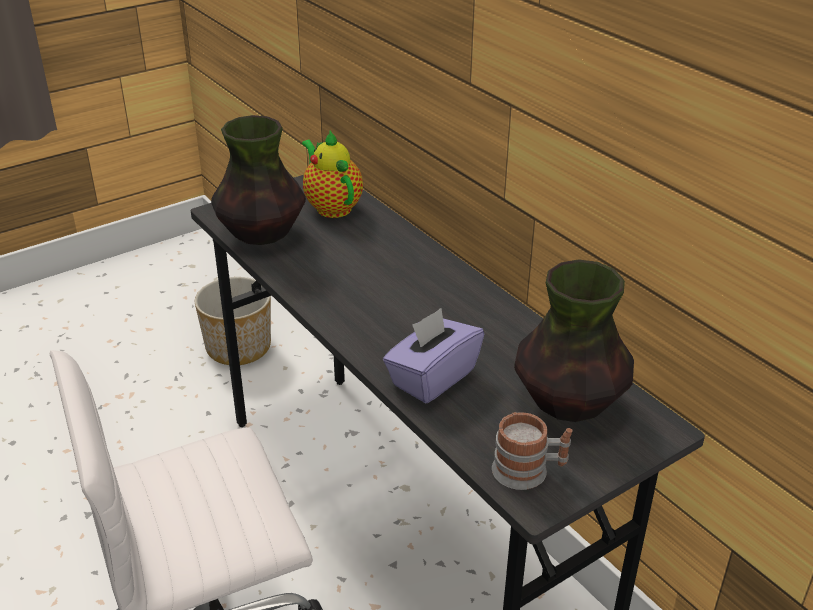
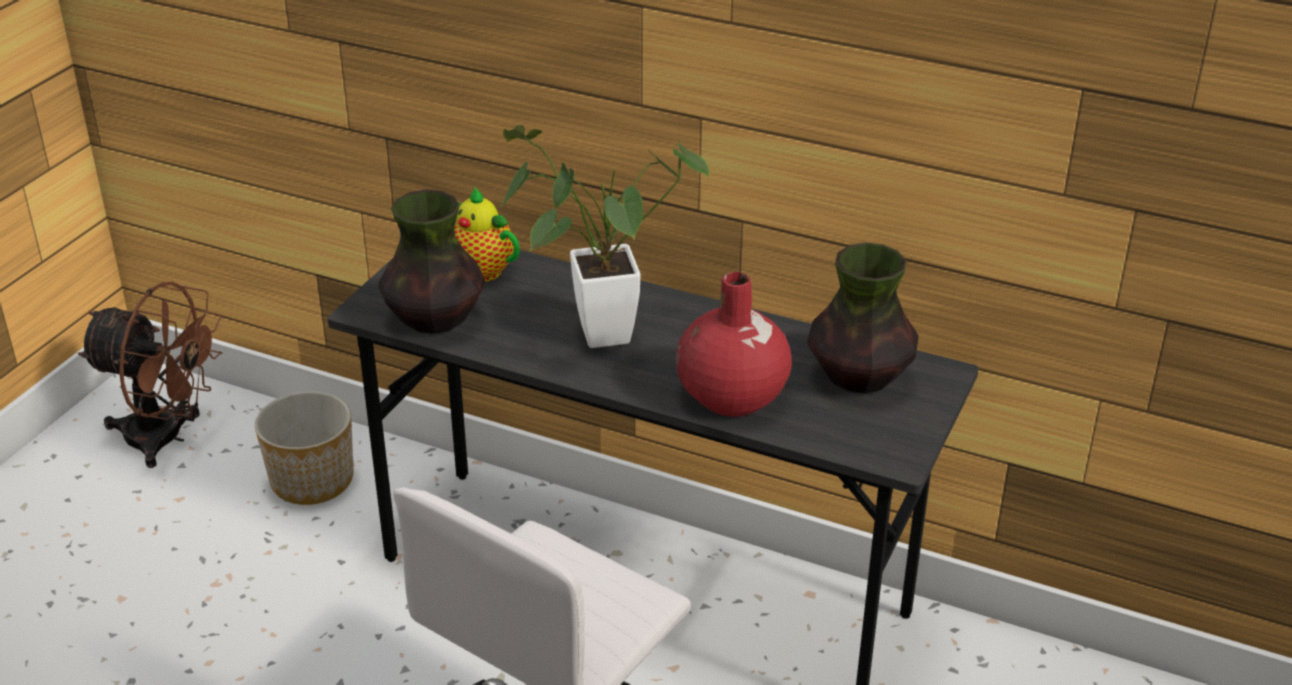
camera: 30 degrees left, 0 degrees up
purple tissue box [383,308,484,403] -> red vase [676,272,792,417]
mug [492,412,572,490] -> none
none -> brown fan [78,282,222,468]
none -> potted plant [499,125,710,348]

